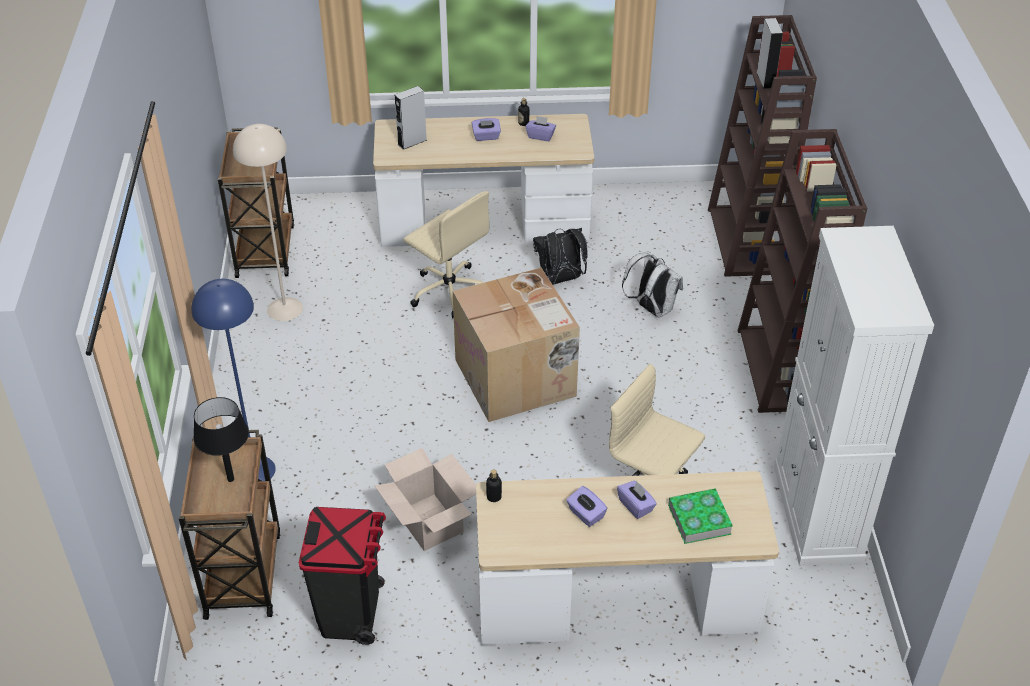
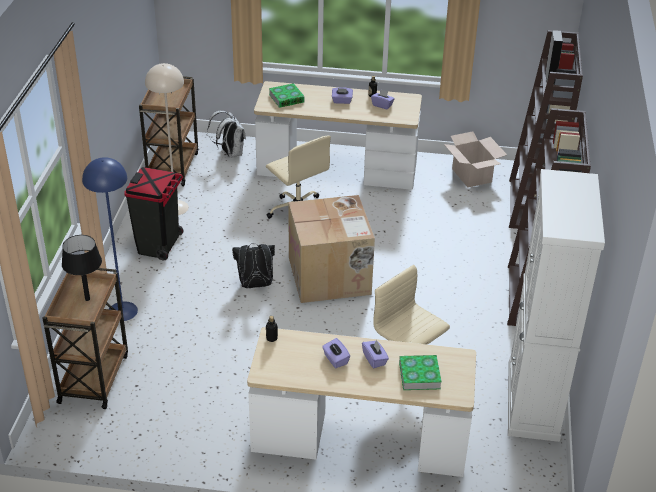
camera: 10 degrees right, 5 degrees down
black trash can [299,507,386,645] -> black trash can moved to [124,167,184,260]
cardboard box [375,448,476,551] -> cardboard box moved to [444,131,507,188]
grey speaker [395,86,427,150] -> book [269,83,305,108]
black backpack [533,228,588,284] -> black backpack moved to [232,243,275,288]
white backpack [622,251,683,318] -> white backpack moved to [207,111,246,158]

